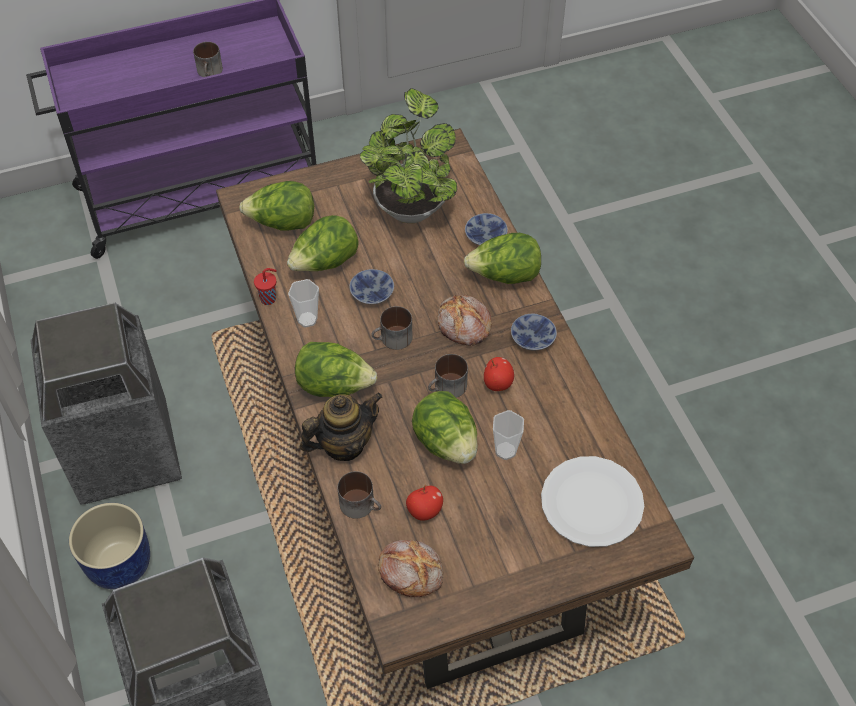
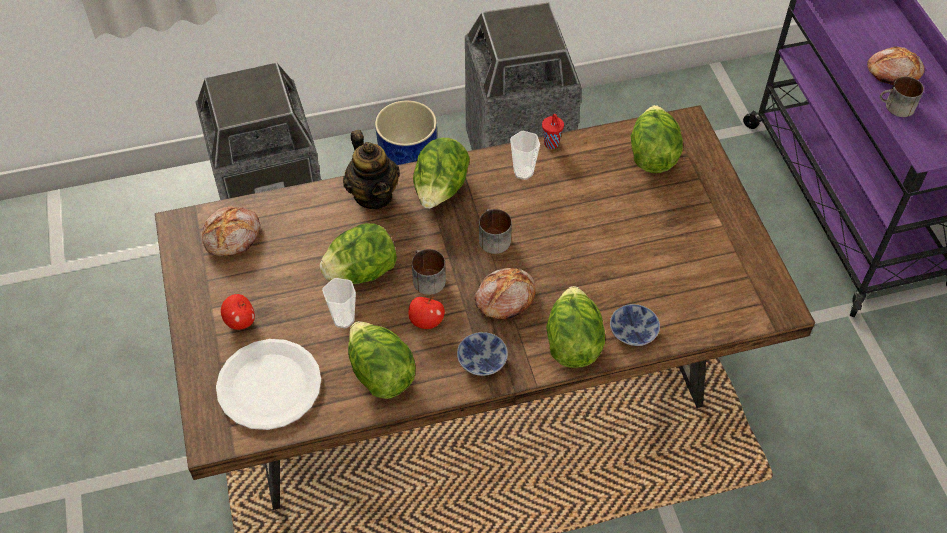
camera: 95 degrees right, 0 degrees up
lettuce [287,215,359,271] -> lettuce moved to [348,321,416,399]
mug [338,471,381,519] -> none
bowl [350,269,394,304] -> none
potted plant [360,88,457,223] -> none
apple [406,485,443,521] -> apple moved to [221,294,255,330]
none -> bread [867,46,925,85]

